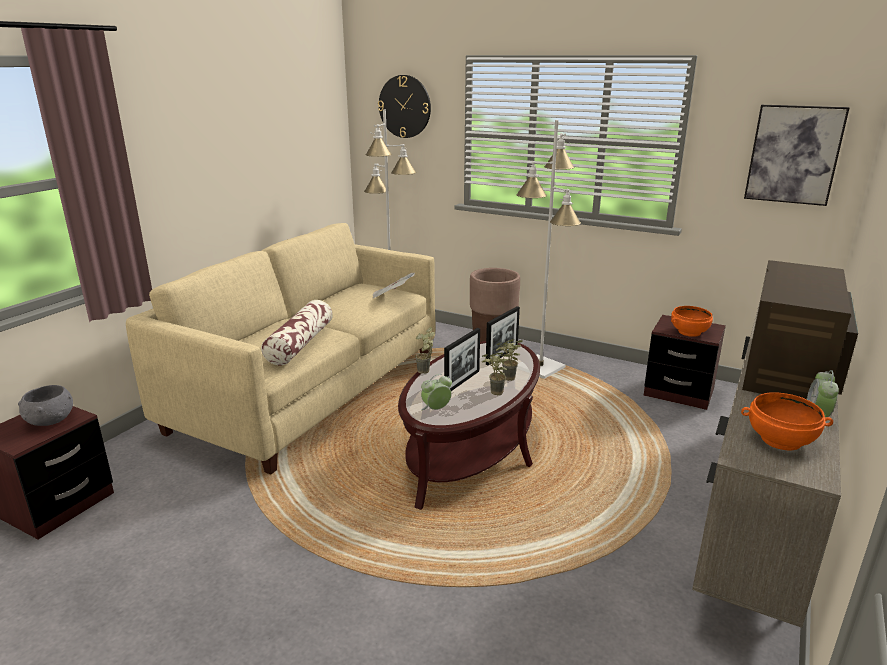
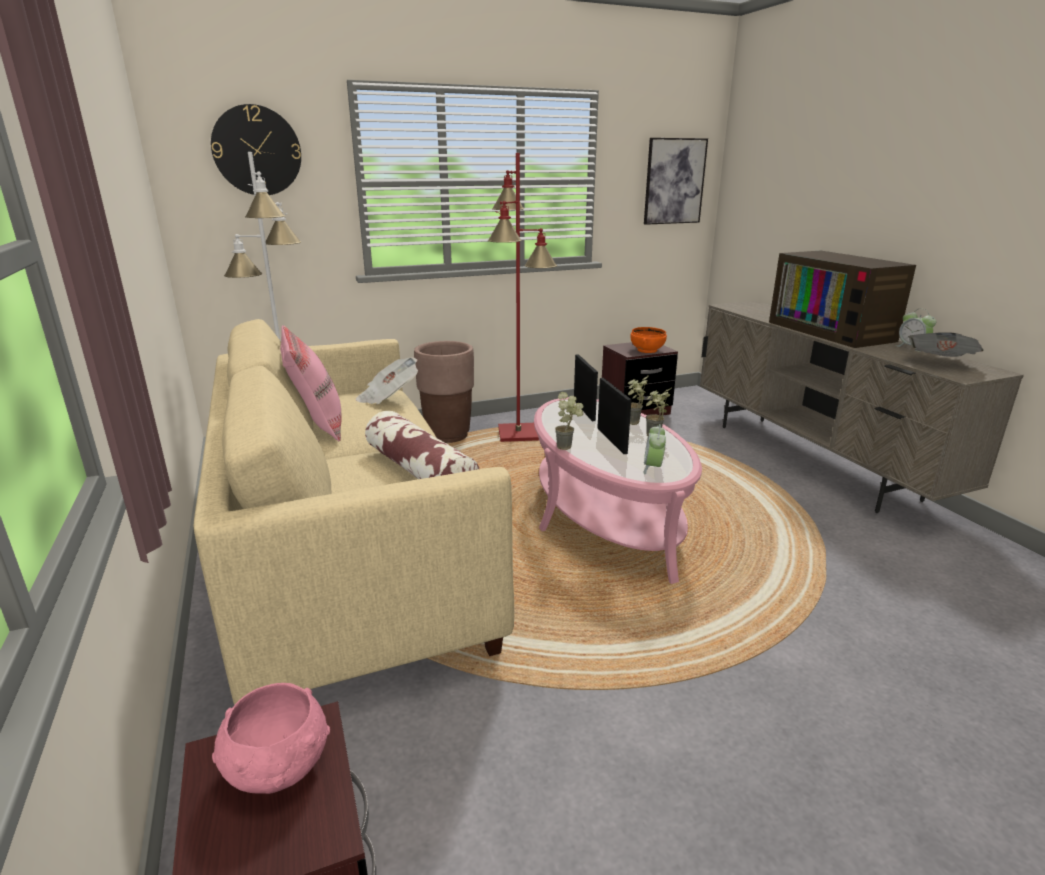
camera: 50 degrees left, 0 degrees up
grey bowl [18,385,73,426] -> pink bowl [212,683,330,794]
brown coffee table [398,341,540,510] -> pink coffee table [534,397,702,584]
white floor lamp [516,120,581,379] -> red floor lamp [488,153,557,442]
orange bowl [741,392,833,451] -> newspaper [908,332,983,357]
none -> pink pillow [280,325,342,442]

